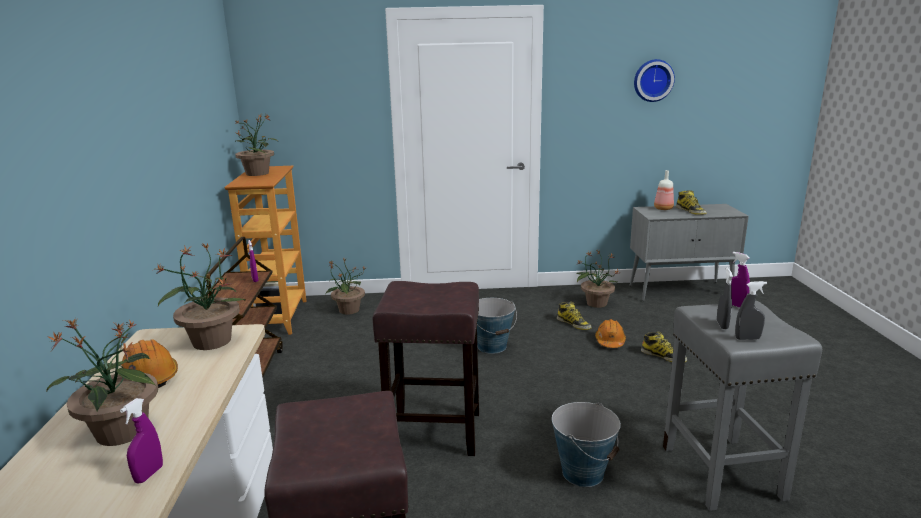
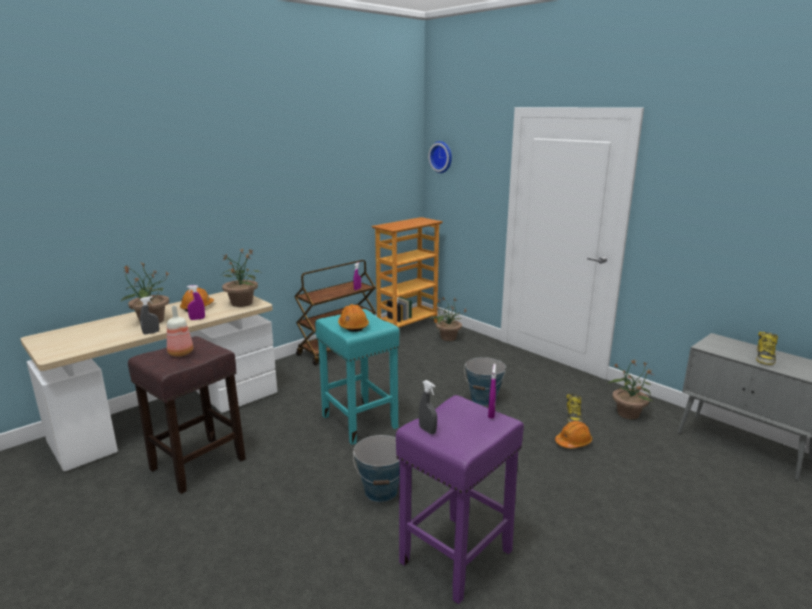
camera: 50 degrees right, 0 degrees up
purple spray bottle [120,398,163,483] -> purple spray bottle moved to [187,285,205,320]
potted plant [235,115,278,176] -> none
brown stool [373,281,479,456] -> turquoise stool [315,309,399,445]
wall clock [634,59,675,102] -> wall clock moved to [428,141,452,173]
boot [641,331,687,362] -> none
bottle [654,170,674,210] -> bottle moved to [167,306,193,357]
grey stool [663,301,822,511] -> purple stool [396,395,524,604]
grey spray bottle [717,268,733,329] -> grey spray bottle moved to [140,296,159,335]
none -> orange hard hat [338,304,369,332]

